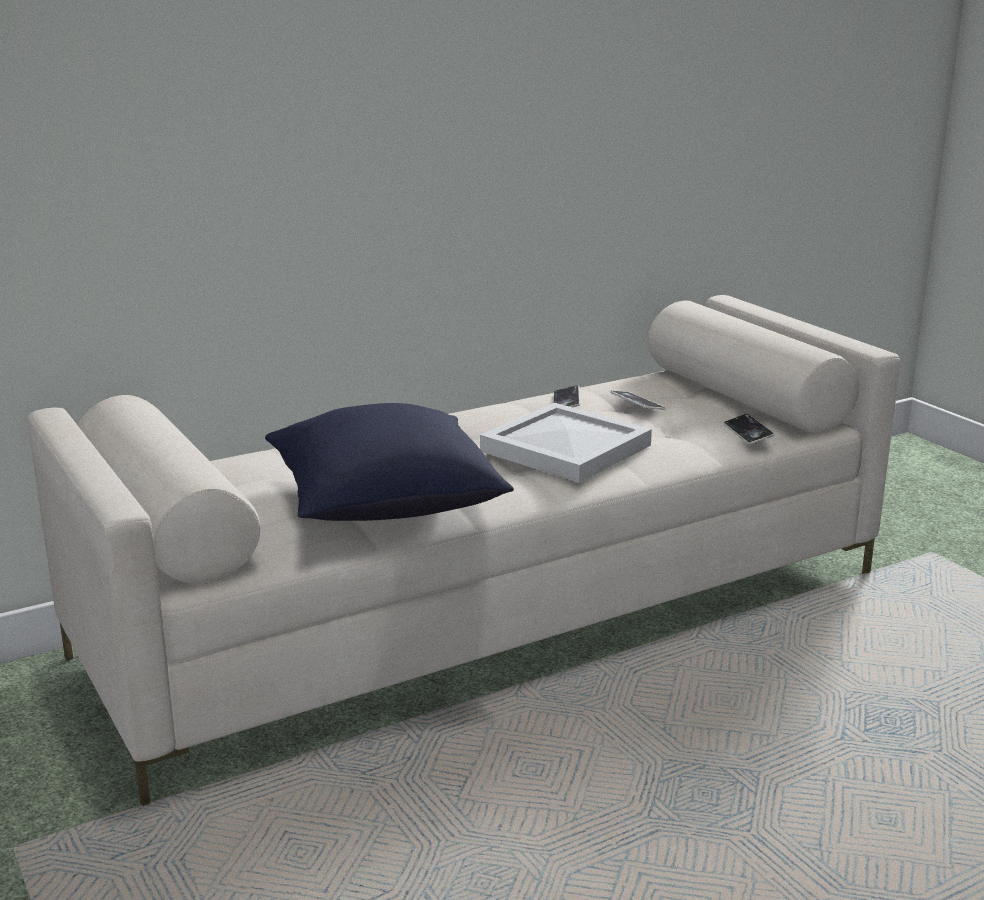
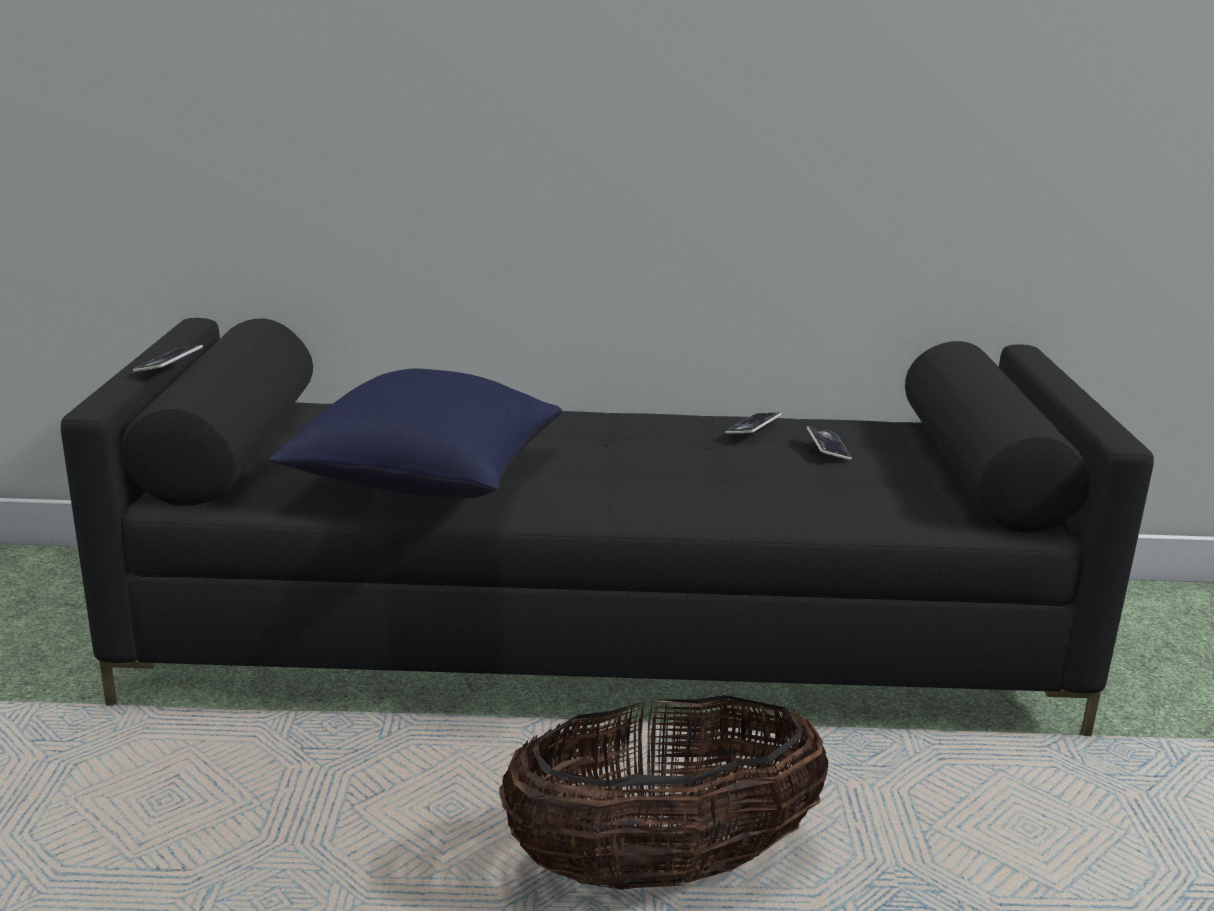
camera: 30 degrees right, 0 degrees up
beige sofa [27,295,900,806] -> black sofa [61,318,1154,736]
white tray [480,403,652,482] -> none
phone [724,414,774,445] -> phone moved to [133,345,203,372]
none -> basket [499,695,828,890]

